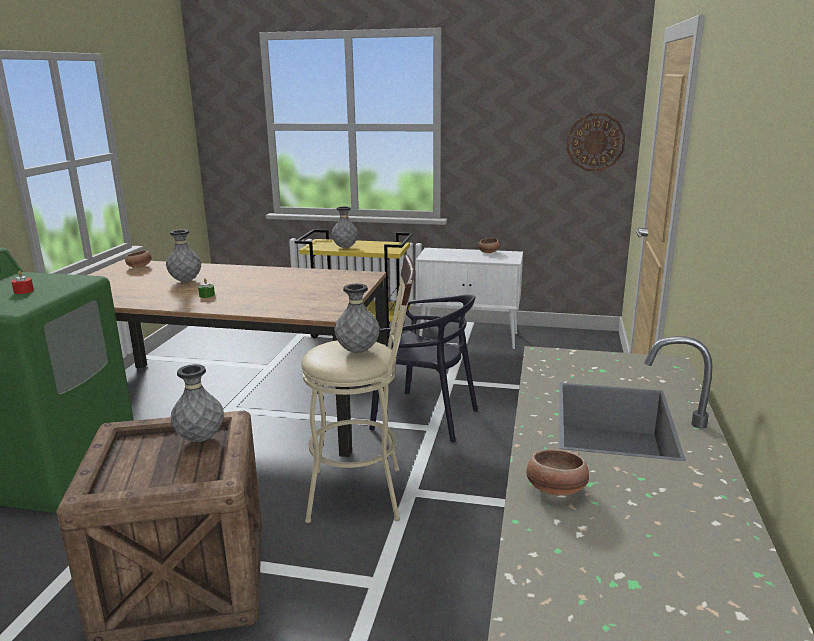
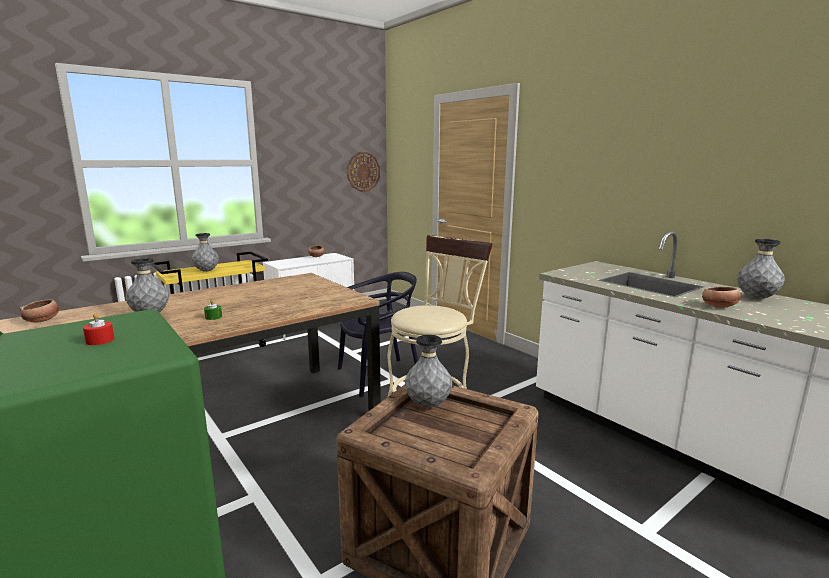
camera: 50 degrees left, 5 degrees down
grey vase [334,284,380,353] -> grey vase moved to [737,239,785,299]

